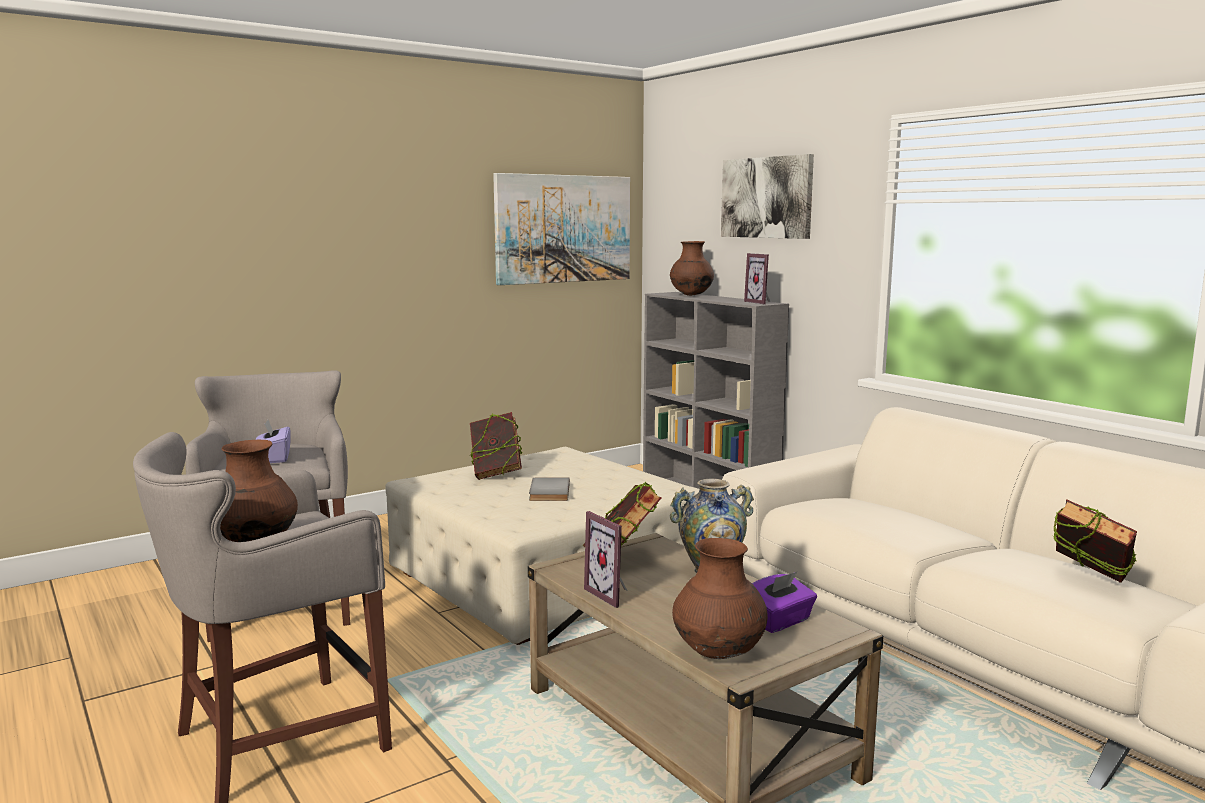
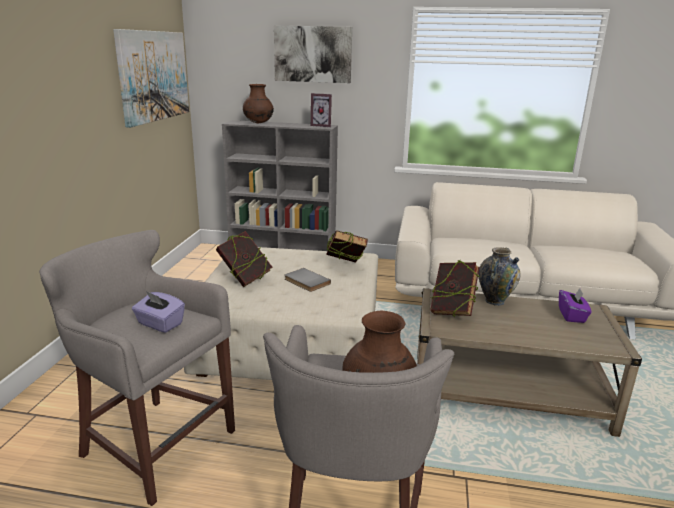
camera: 45 degrees left, 10 degrees up
picture frame [584,511,628,608] -> none
brown vase [672,538,768,659] -> none
book [1053,499,1137,583] -> book moved to [326,230,368,263]

